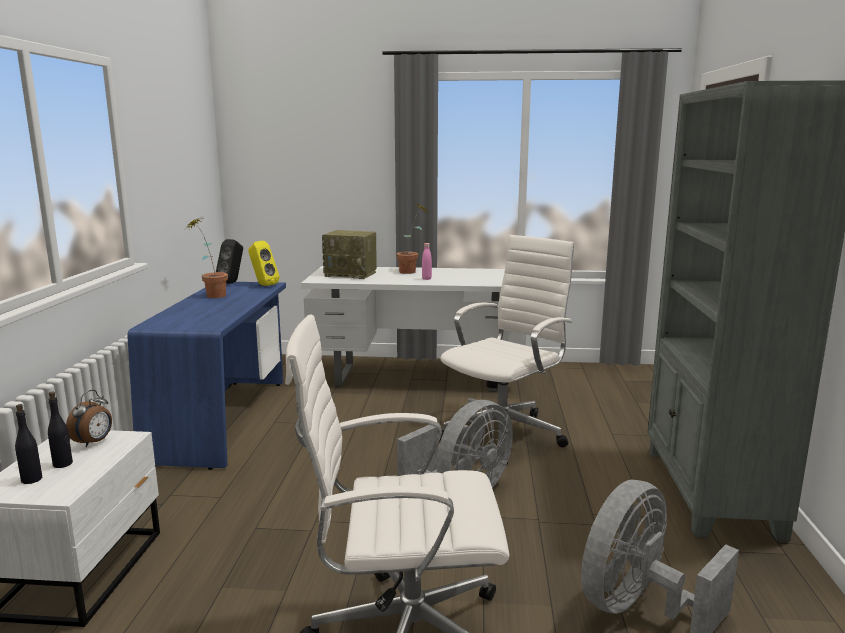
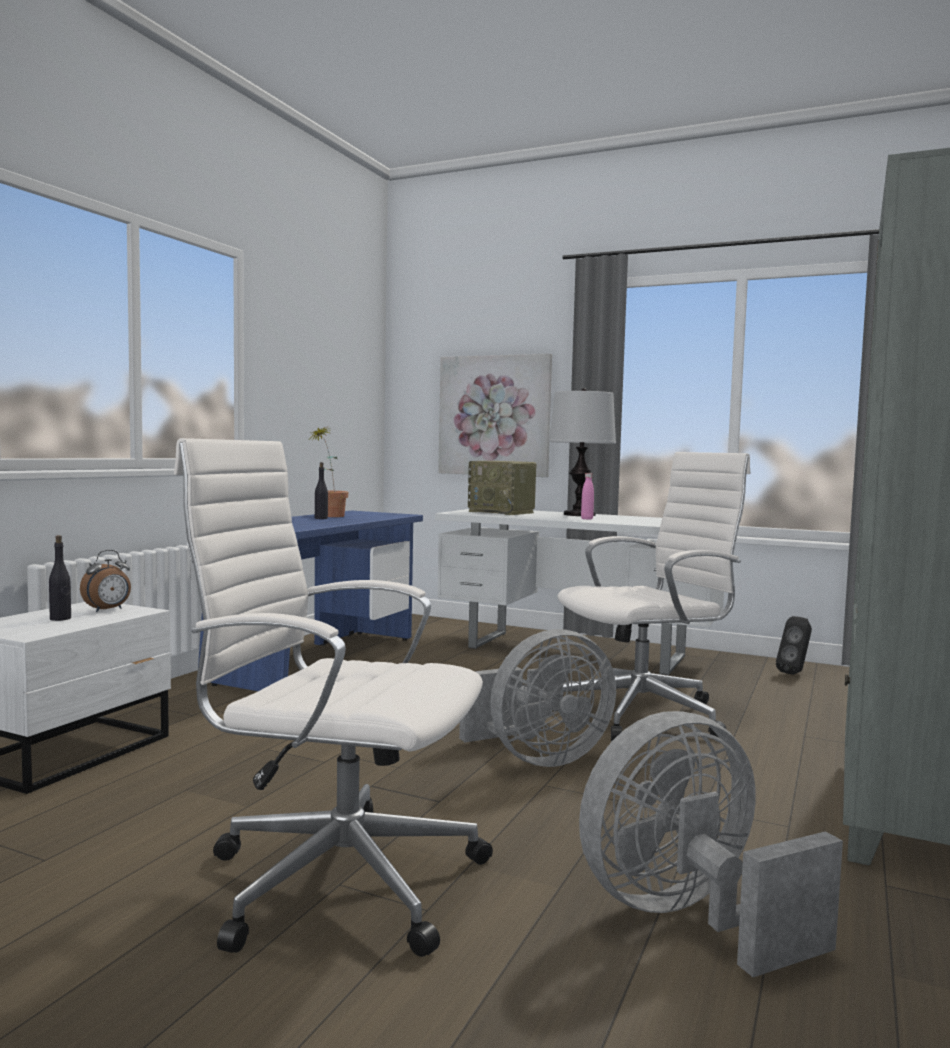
camera: 20 degrees right, 10 degrees down
black bottle [15,404,42,484] -> black bottle moved to [315,462,328,519]
black speaker [216,239,243,284] -> black speaker moved to [776,616,812,675]
yellow speaker [248,241,280,286] -> none
potted plant [396,204,429,274] -> table lamp [549,388,616,516]
none -> picture [438,354,552,477]

